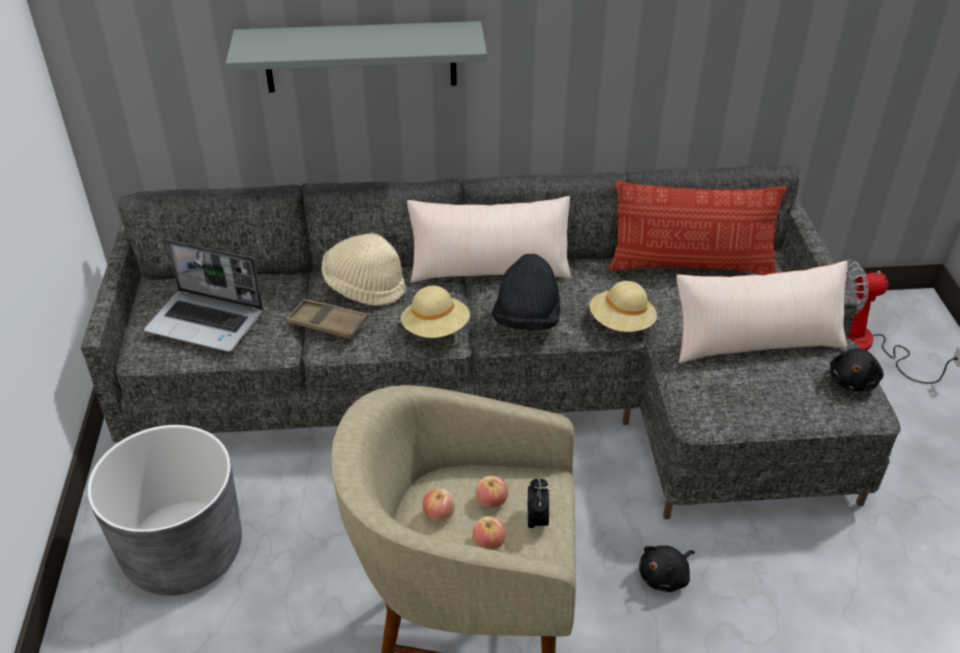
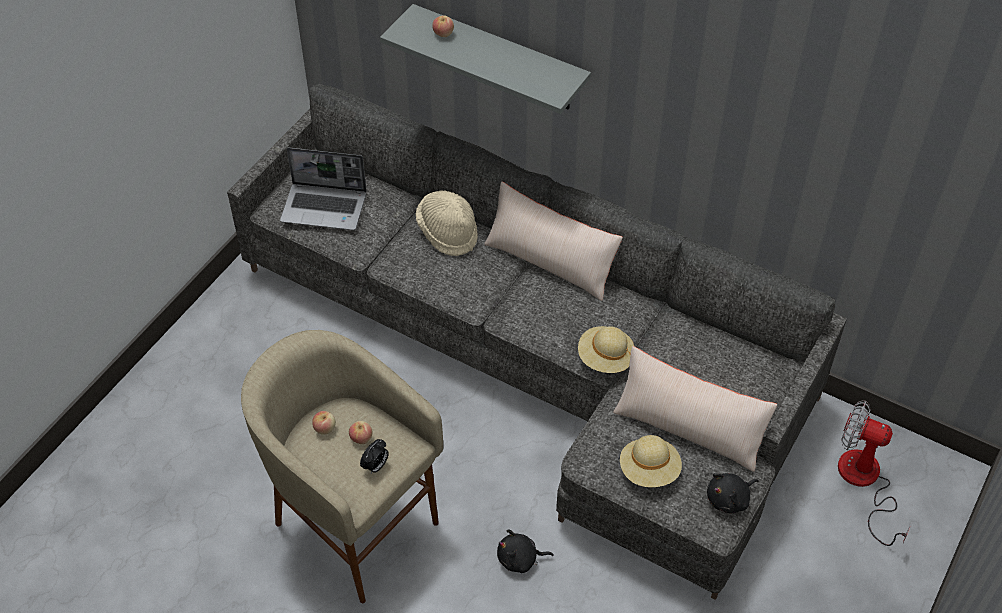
camera: 35 degrees right, 10 degrees up
grey planter [87,425,242,595] -> none
laptop [144,240,263,352] -> laptop turned 45 degrees counterclockwise [280,148,367,230]
brown tray [286,299,368,339] -> none
beige hat [401,286,470,338] -> beige hat moved to [620,435,682,487]
apple [472,516,506,550] -> apple moved to [432,15,454,37]
black hat [492,254,560,330] -> none
pillow [608,181,787,275] -> none

